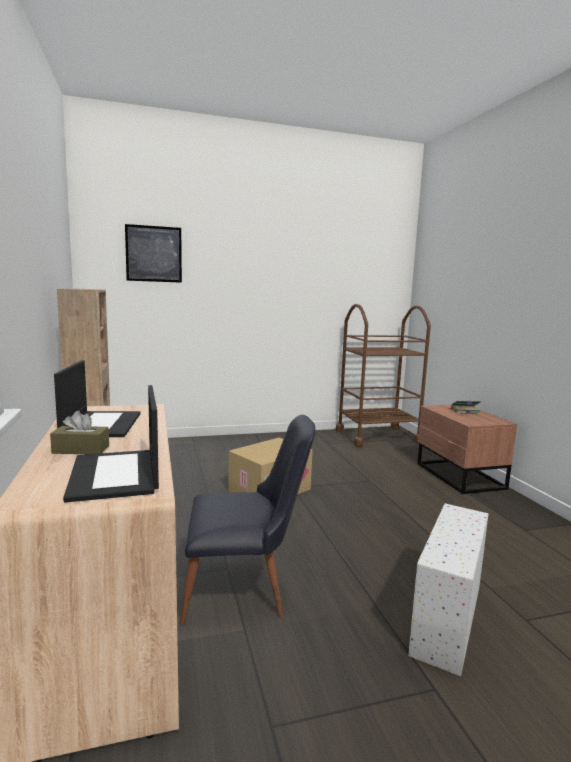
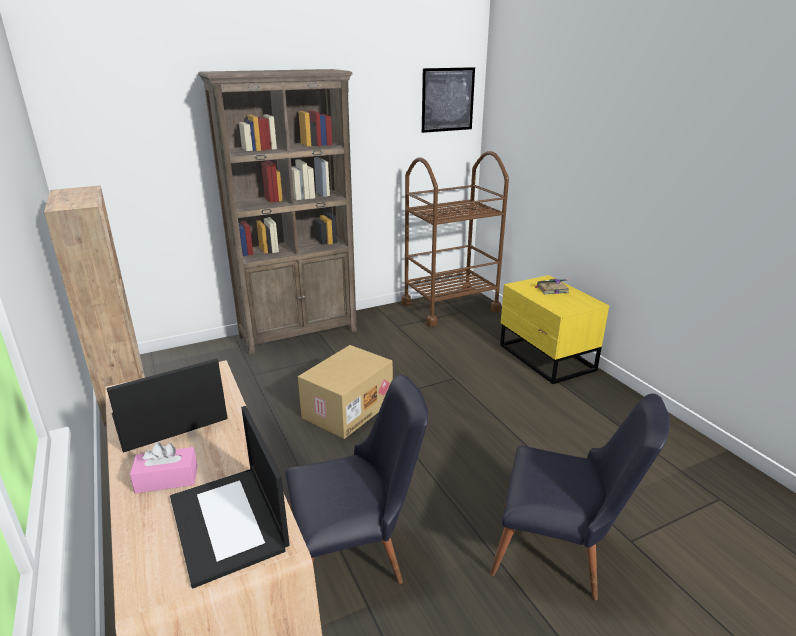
camera: 10 degrees left, 15 degrees up
brown tissue box [50,411,109,454] -> pink tissue box [130,442,198,493]
laptop [54,360,141,437] -> laptop turned 105 degrees counterclockwise [107,359,228,452]
picture [125,224,182,283] -> picture moved to [422,67,475,133]
white storage box [408,503,489,676] -> black chair [490,393,670,600]
brown nightstand [417,405,517,494] -> yellow nightstand [500,275,609,384]
none -> brown bookcase [198,69,357,355]

